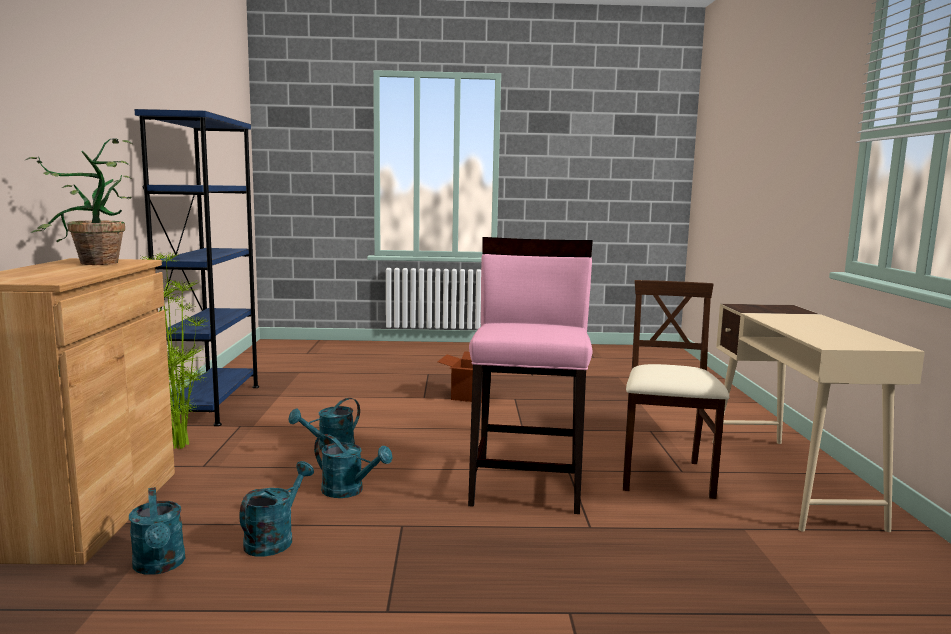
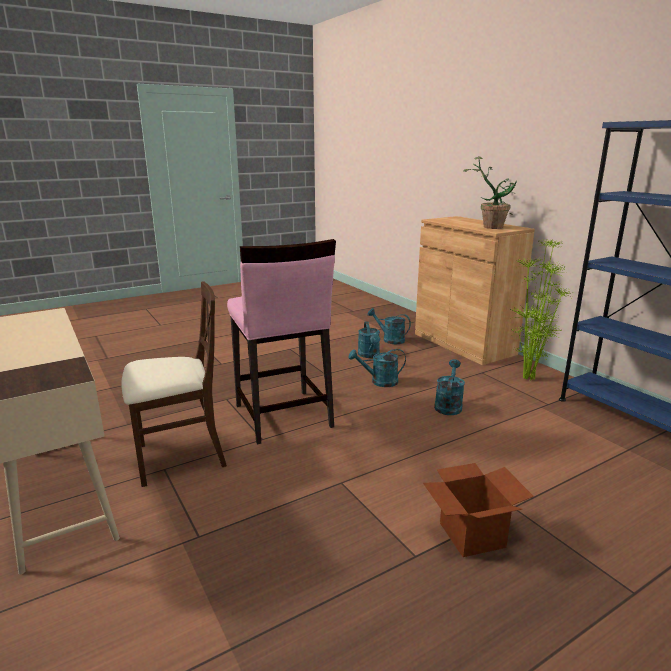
camera: 150 degrees right, 10 degrees up
beige chair [622,280,729,499] -> beige chair turned 90 degrees counterclockwise [121,281,227,487]

